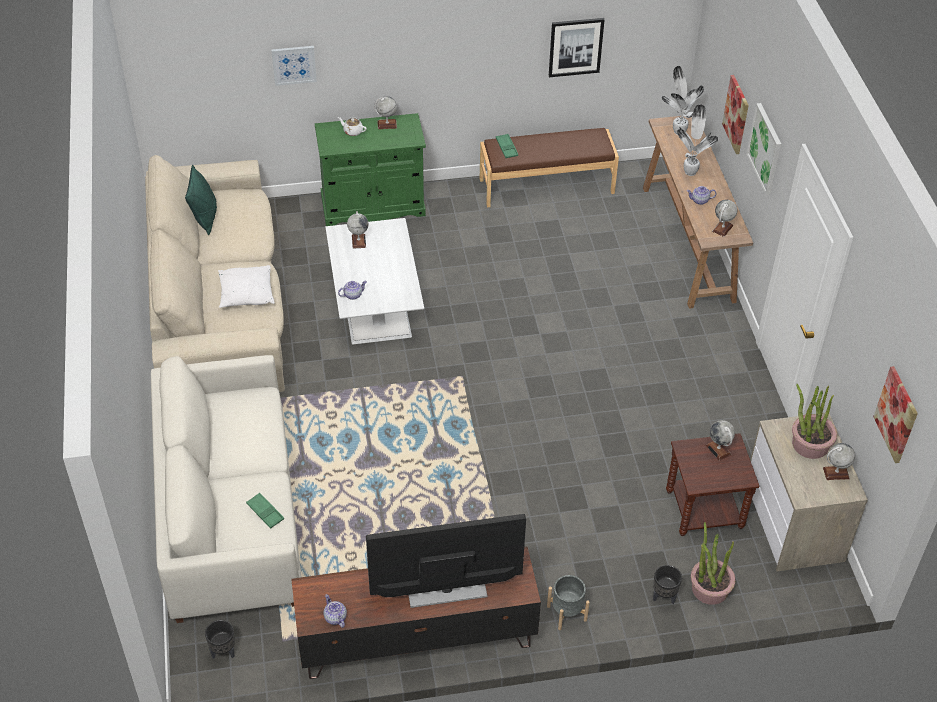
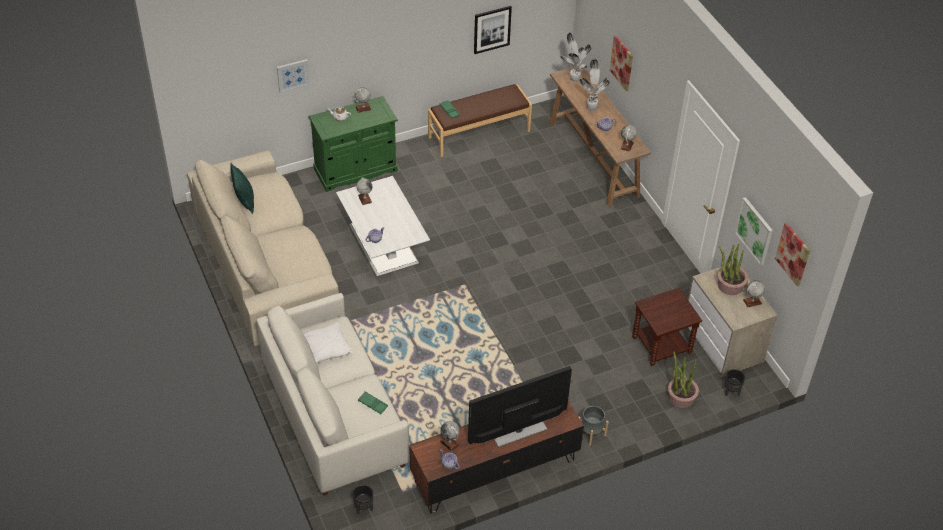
camera: 15 degrees left, 0 degrees up
white pillow [218,265,275,308] -> white pillow moved to [303,322,353,363]
black planter [653,565,682,604] -> black planter moved to [725,369,745,396]
globe [705,420,735,461] -> globe moved to [439,421,460,452]
picture [747,103,781,195] -> picture moved to [734,197,773,266]

